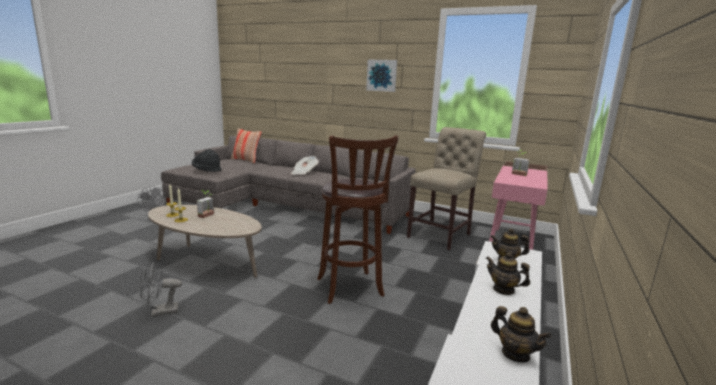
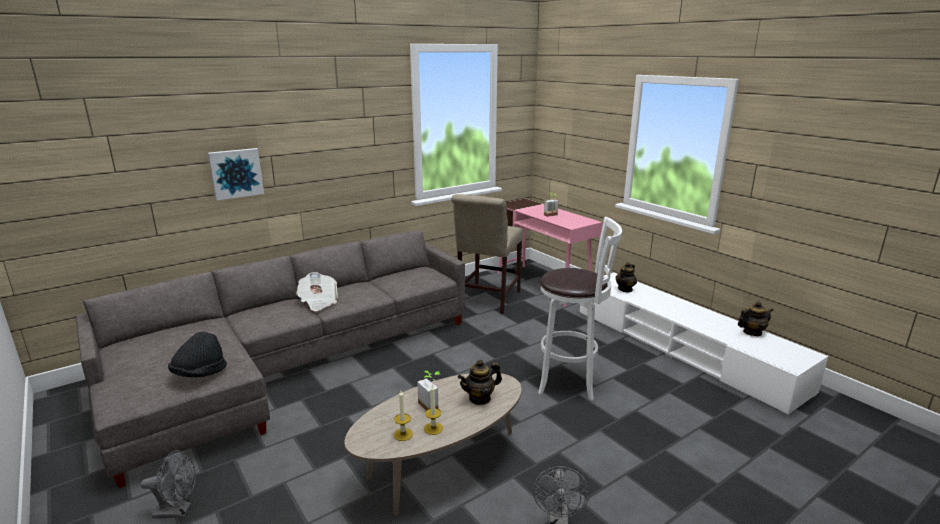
camera: 60 degrees left, 5 degrees up
pillow [231,128,262,163] -> none
brown stool [317,135,398,304] -> white stool [538,217,622,401]
picture [366,60,397,92] -> picture moved to [208,148,264,200]
beige chair [407,127,486,250] -> beige chair turned 135 degrees counterclockwise [451,194,523,314]
teapot [486,252,530,295] -> teapot moved to [458,360,502,405]

